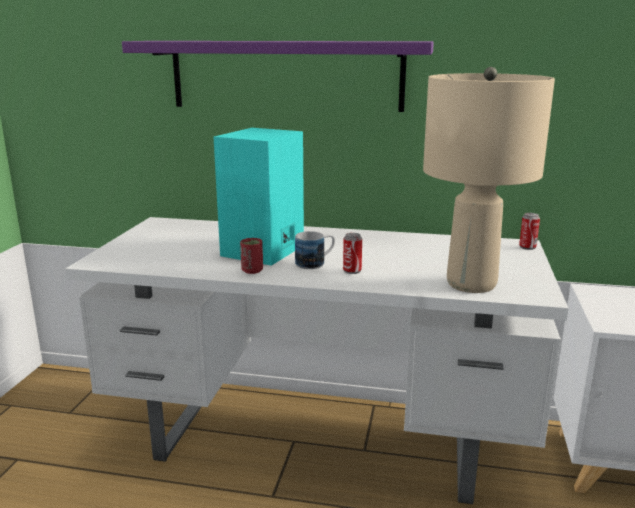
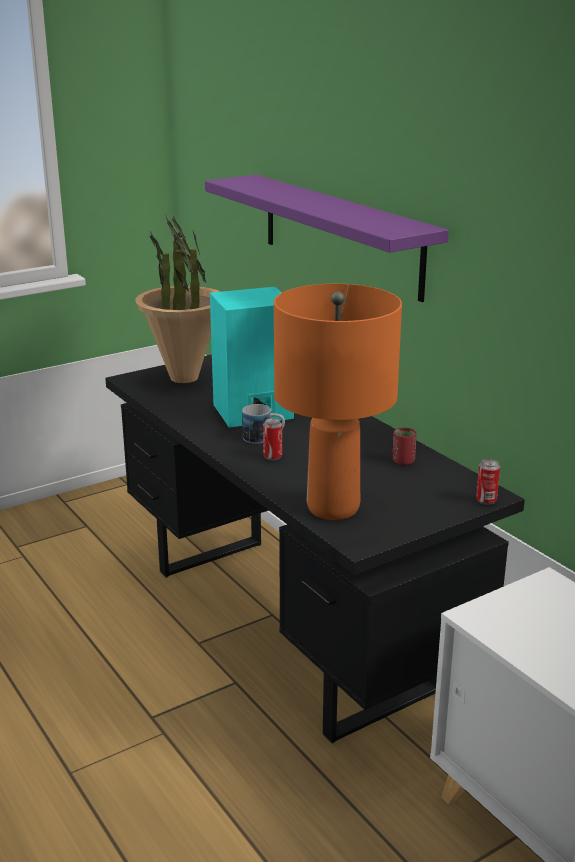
camera: 45 degrees right, 5 degrees up
white desk [65,217,569,504] -> black desk [105,354,525,744]
red cup [240,238,263,274] -> red cup moved to [393,427,417,465]
beige table lamp [423,67,555,293] -> orange table lamp [274,284,402,520]
none -> potted plant [135,215,220,383]

